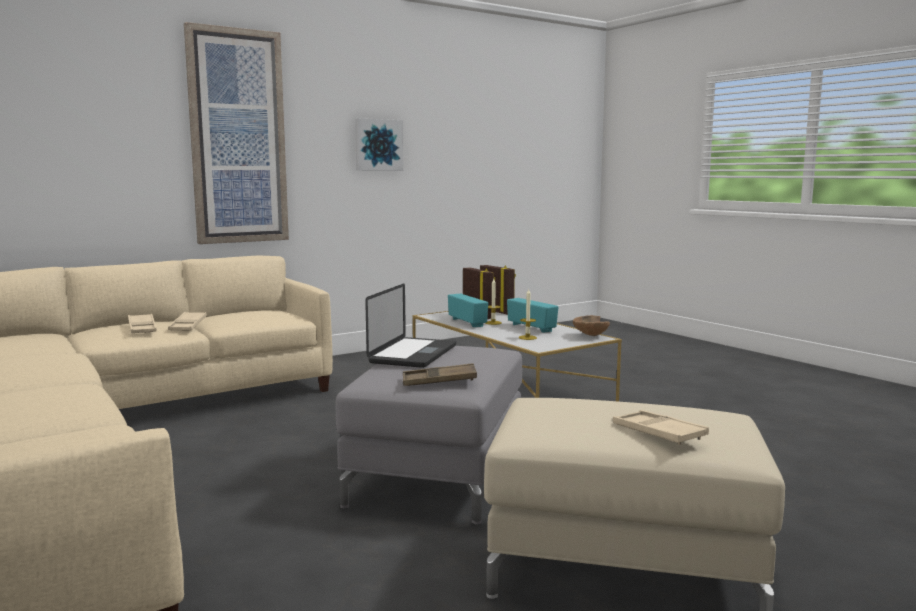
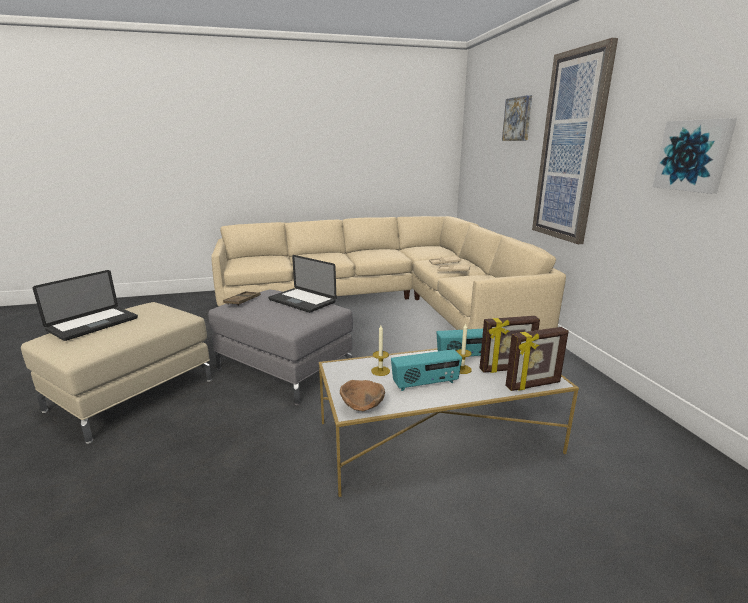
camera: 110 degrees right, 10 degrees up
beige tray [613,410,709,445] -> laptop [33,270,138,341]
none -> picture [502,95,532,141]

